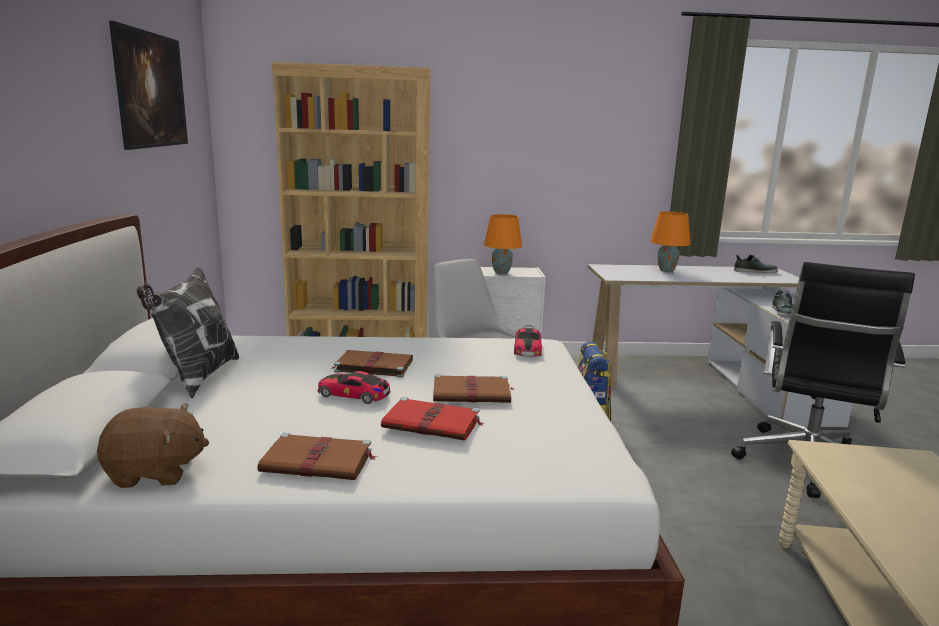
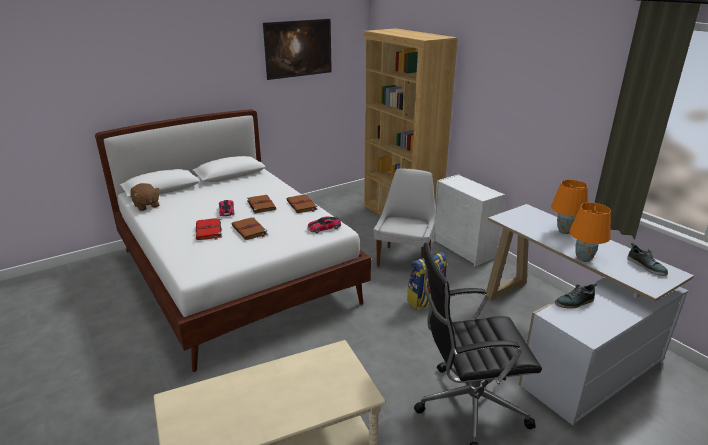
camera: 60 degrees right, 10 degrees up
pillow [137,267,239,398] -> none
brown book [257,433,378,480] -> brown book moved to [287,194,318,213]
orange table lamp [484,214,522,275] -> orange table lamp moved to [569,203,611,262]

